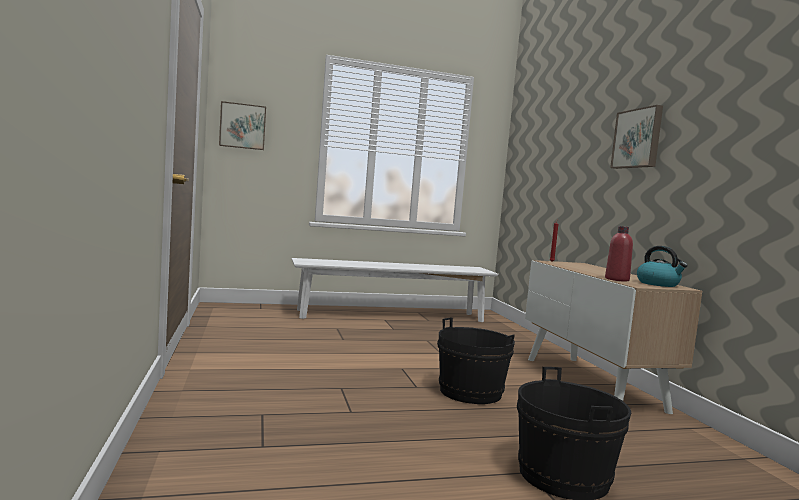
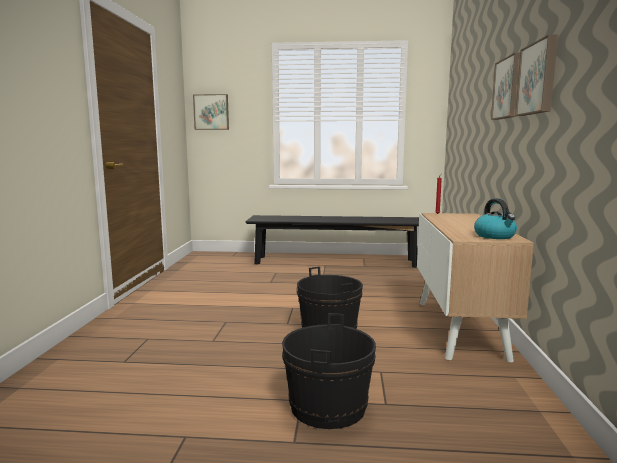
camera: 20 degrees right, 5 degrees up
white bench [291,258,498,322] -> black bench [245,215,419,268]
red bottle [605,226,633,282] -> none
none -> picture [515,34,558,116]

